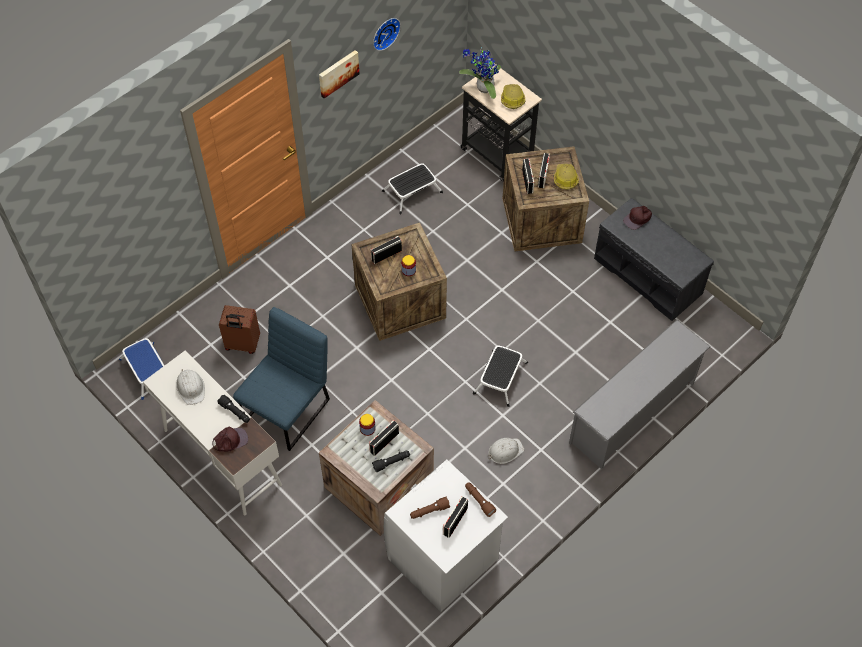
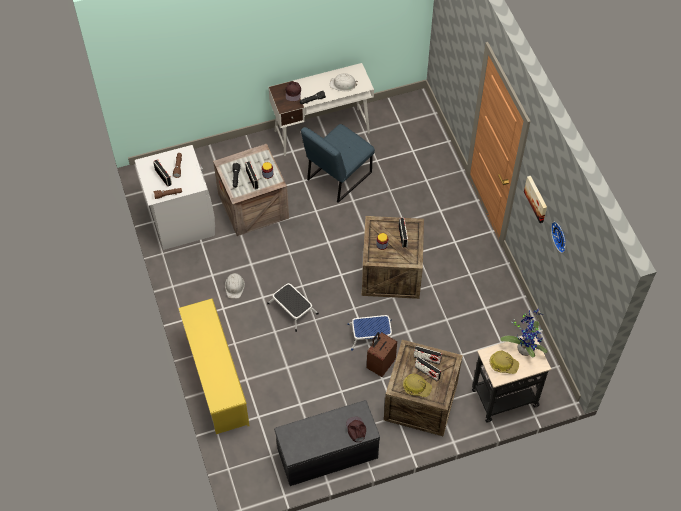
camera: 115 degrees right, 0 degrees up
blue step ladder [119,338,165,400] -> blue step ladder moved to [348,315,392,350]
brown suitcase [219,305,260,354] -> brown suitcase moved to [367,332,397,377]
blue chair [233,307,330,451] -> blue chair turned 75 degrees clockwise [301,124,375,203]
black step ladder [382,163,443,214] -> none
grey shoe rack [569,320,711,469] -> yellow shoe rack [178,298,250,434]

